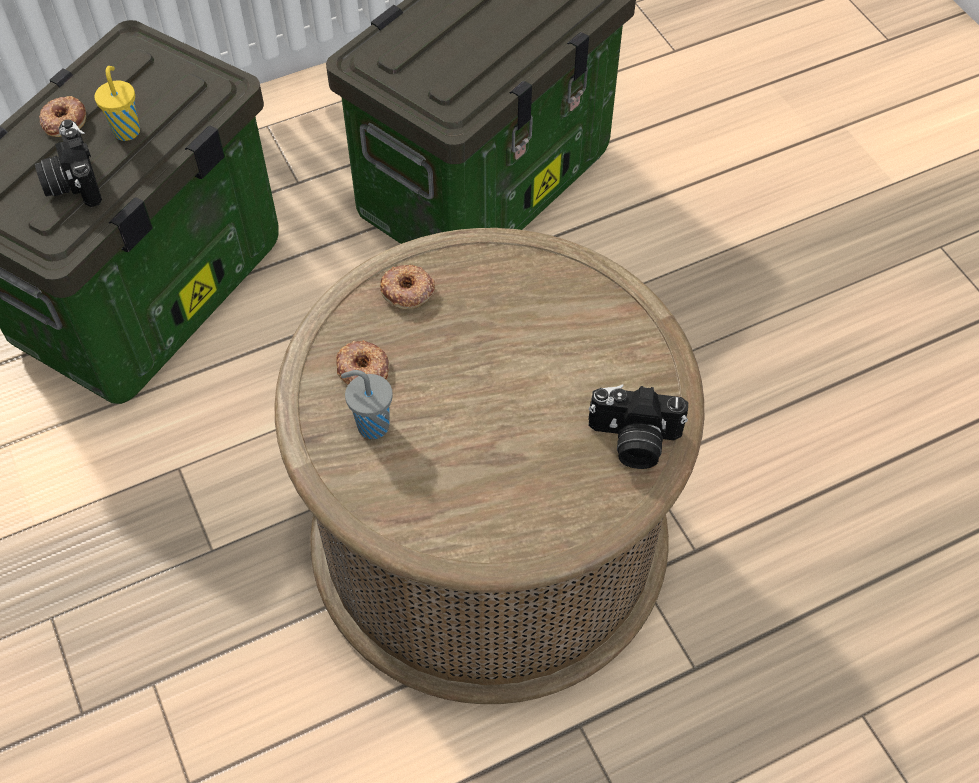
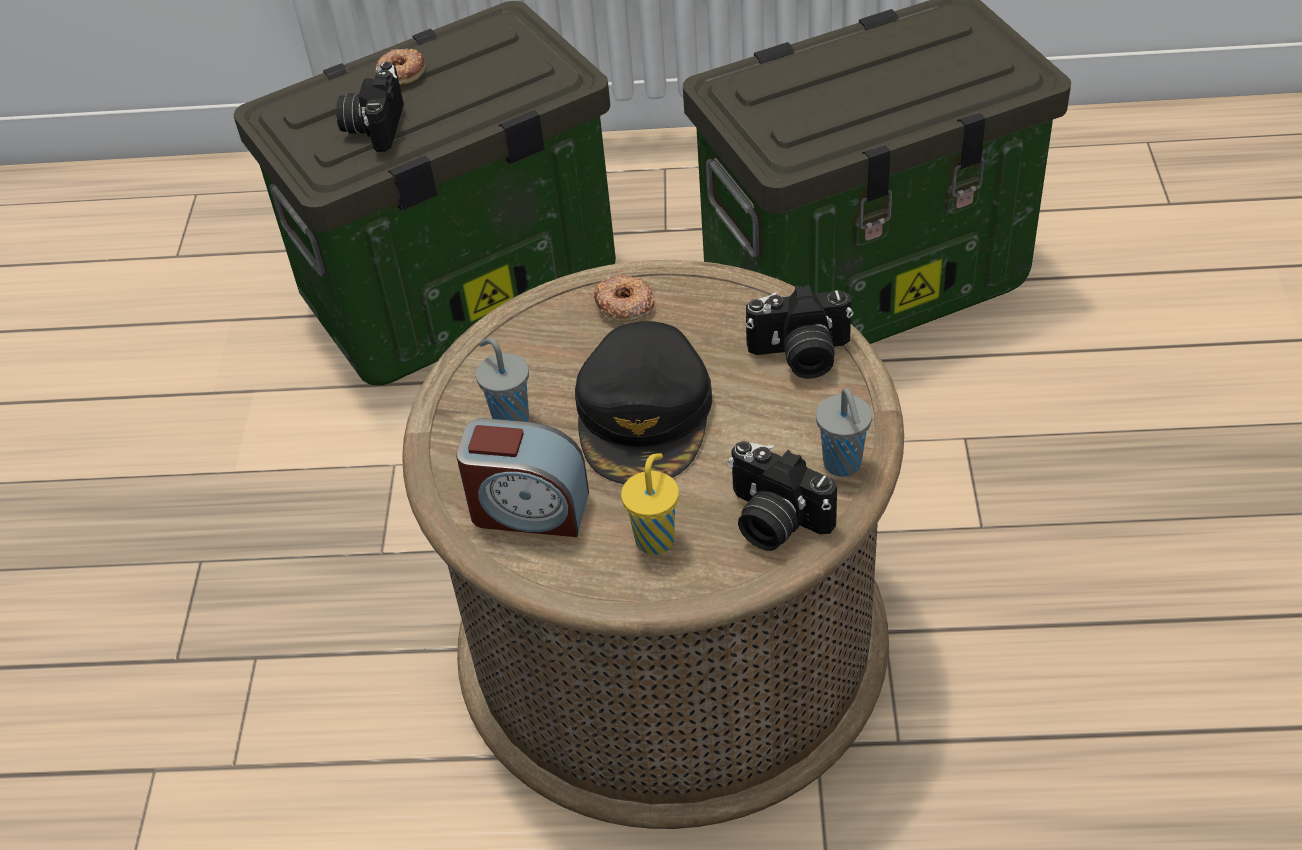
camera: 30 degrees right, 10 degrees down
yellow cup [94,66,140,141] -> yellow cup moved to [621,453,679,555]
donut [336,340,389,386] -> none
none -> alarm clock [456,418,589,537]
none -> black cap [575,321,712,484]
none -> camera [746,284,853,379]
none -> grey cup [816,388,872,477]

